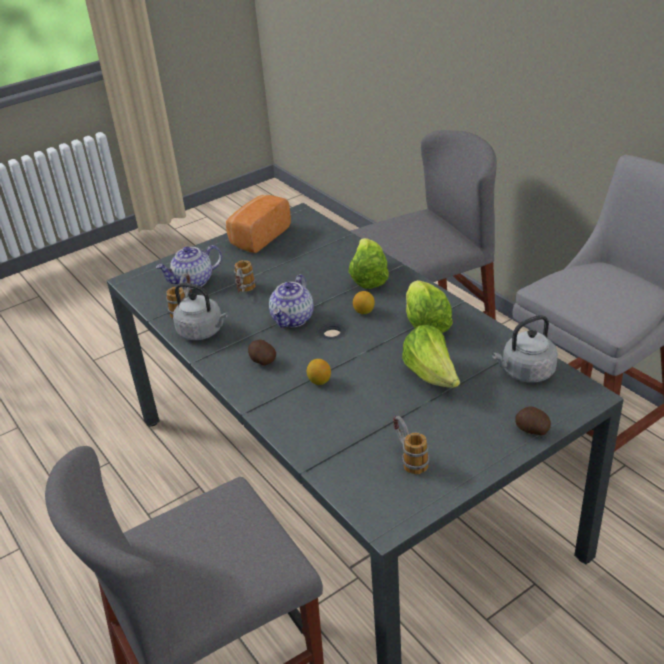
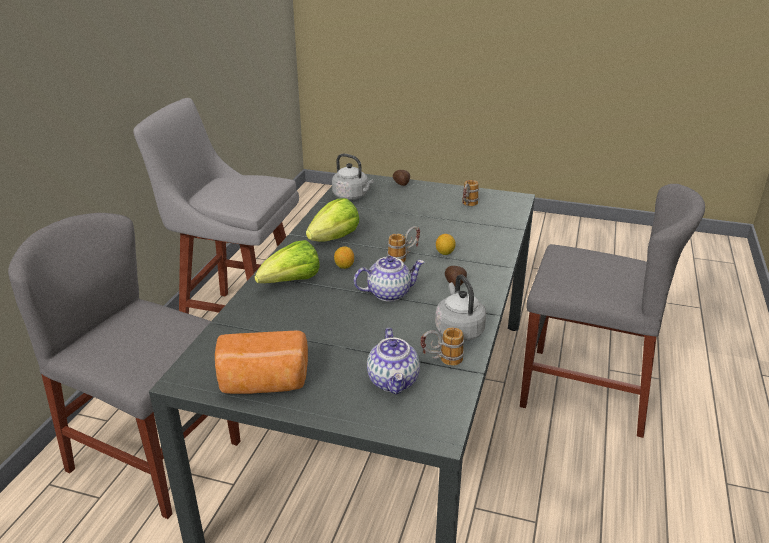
camera: 130 degrees left, 5 degrees down
teapot [156,245,222,289] -> teapot turned 60 degrees clockwise [367,328,420,395]
mug [234,260,256,292] -> mug moved to [387,226,420,263]
lettuce [402,325,460,388] -> none

